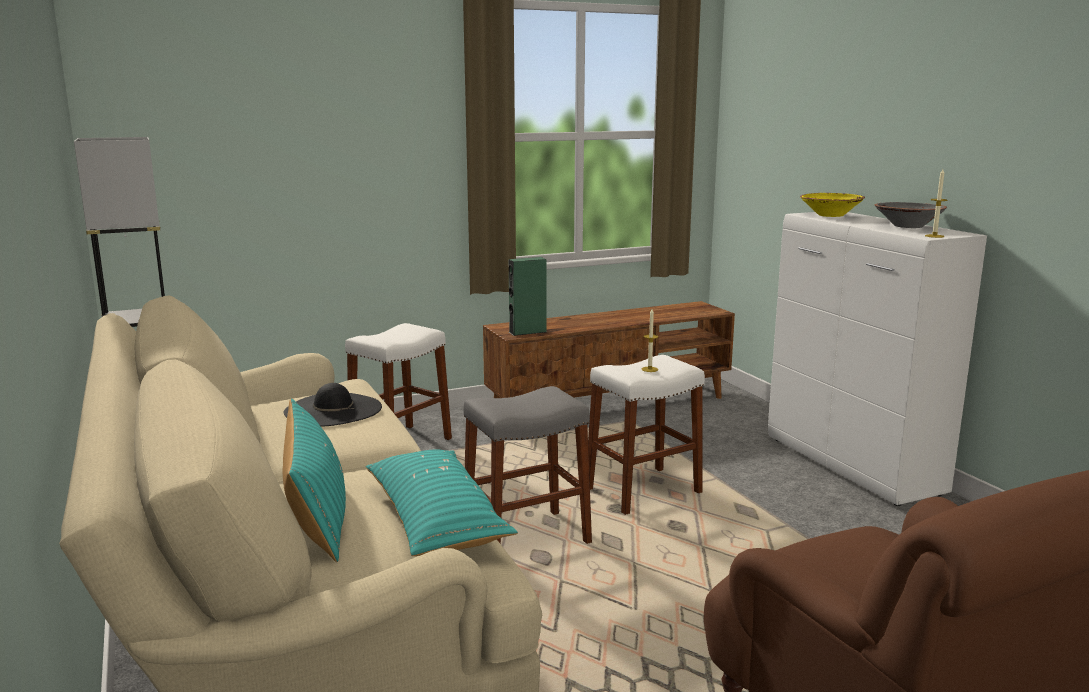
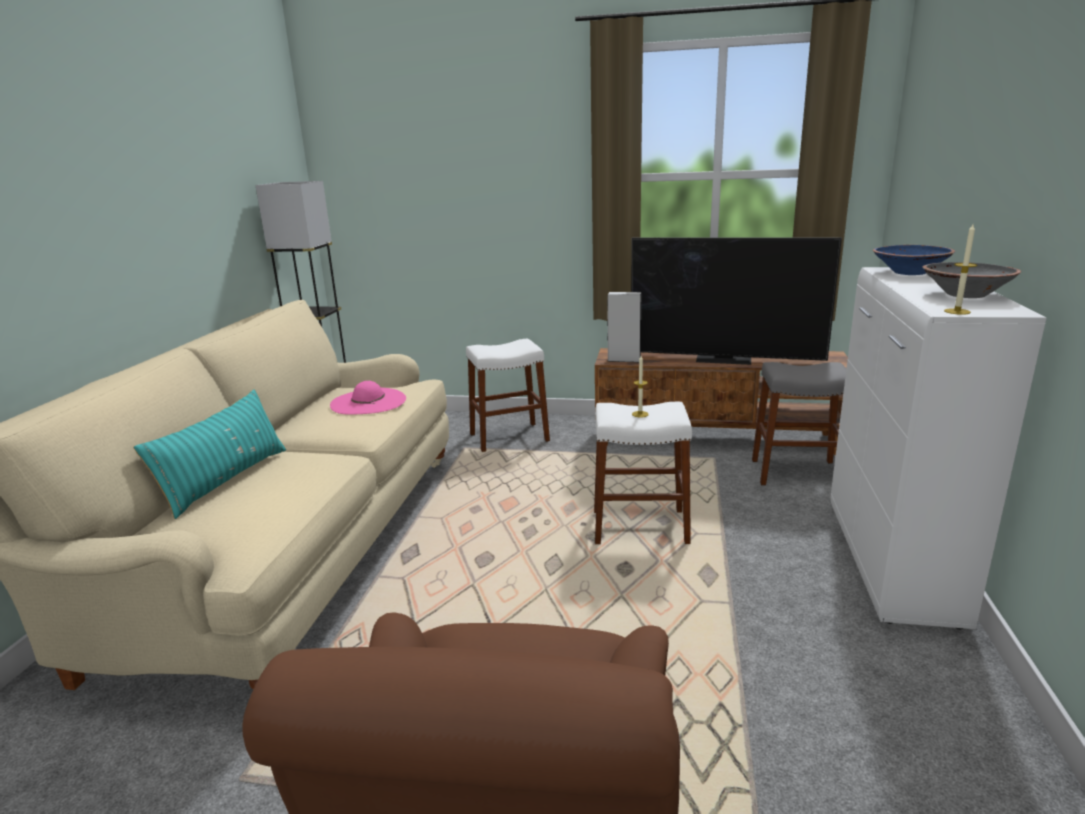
camera: 35 degrees right, 5 degrees up
black hat [284,383,382,427] -> pink hat [330,381,406,415]
turquoise pillow [366,449,518,556] -> none
grey stool [464,386,592,544] -> grey stool moved to [752,362,846,486]
green speaker [509,257,546,336] -> grey speaker [607,292,641,362]
yellow bowl [800,193,865,217] -> blue bowl [873,245,955,275]
none -> television [631,237,842,365]

